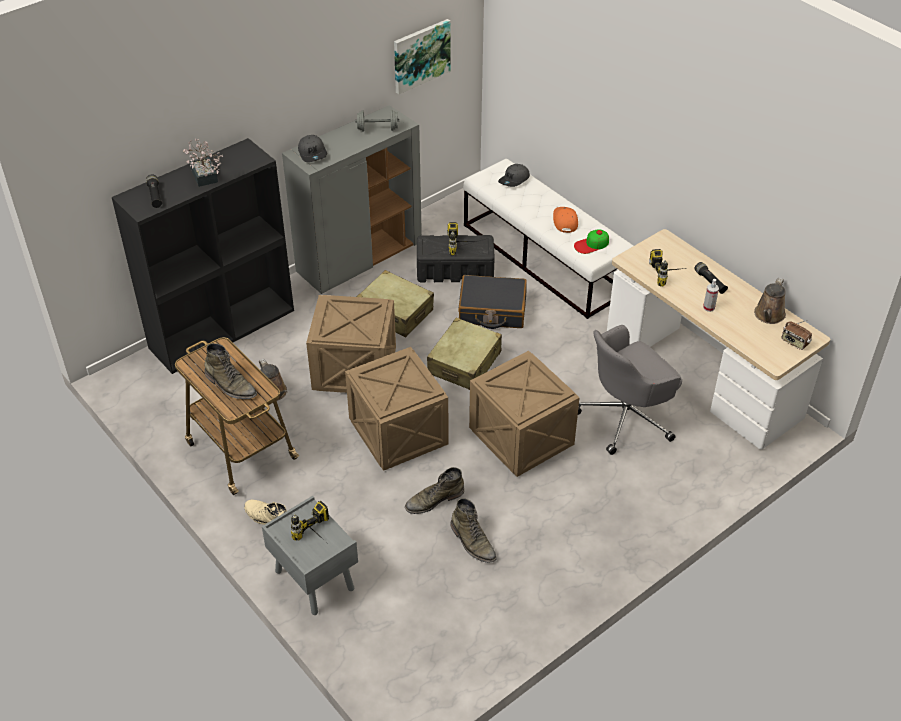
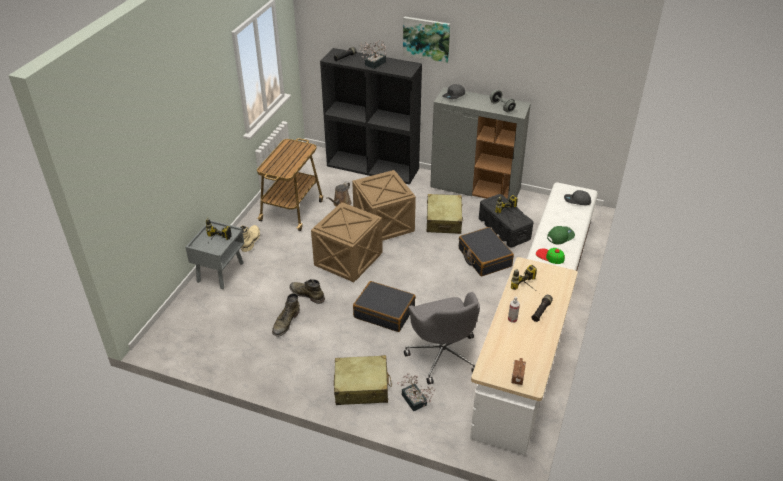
camera: 60 degrees right, 5 degrees down
green boot [204,343,257,399] -> none
picture [394,19,451,94] -> picture moved to [403,16,450,63]
beige suitcase [427,318,502,390] -> beige suitcase moved to [334,355,392,405]
crate [469,351,579,477] -> black suitcase [353,281,416,332]
orange cap [553,207,578,233] -> green cap [547,226,575,244]
grey office chair [578,325,682,455] -> grey office chair turned 135 degrees counterclockwise [404,292,480,385]
brown watering can [754,278,786,324] -> none
none -> potted plant [397,373,435,412]

